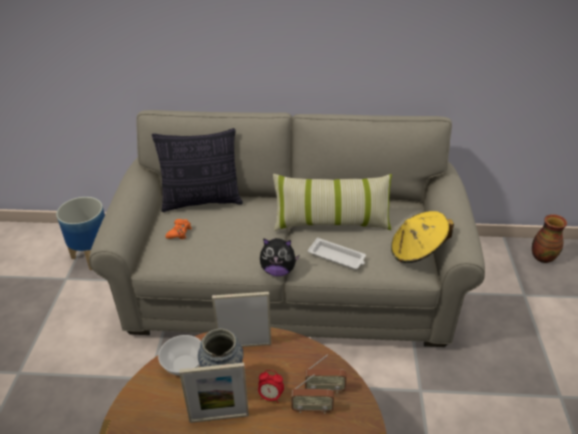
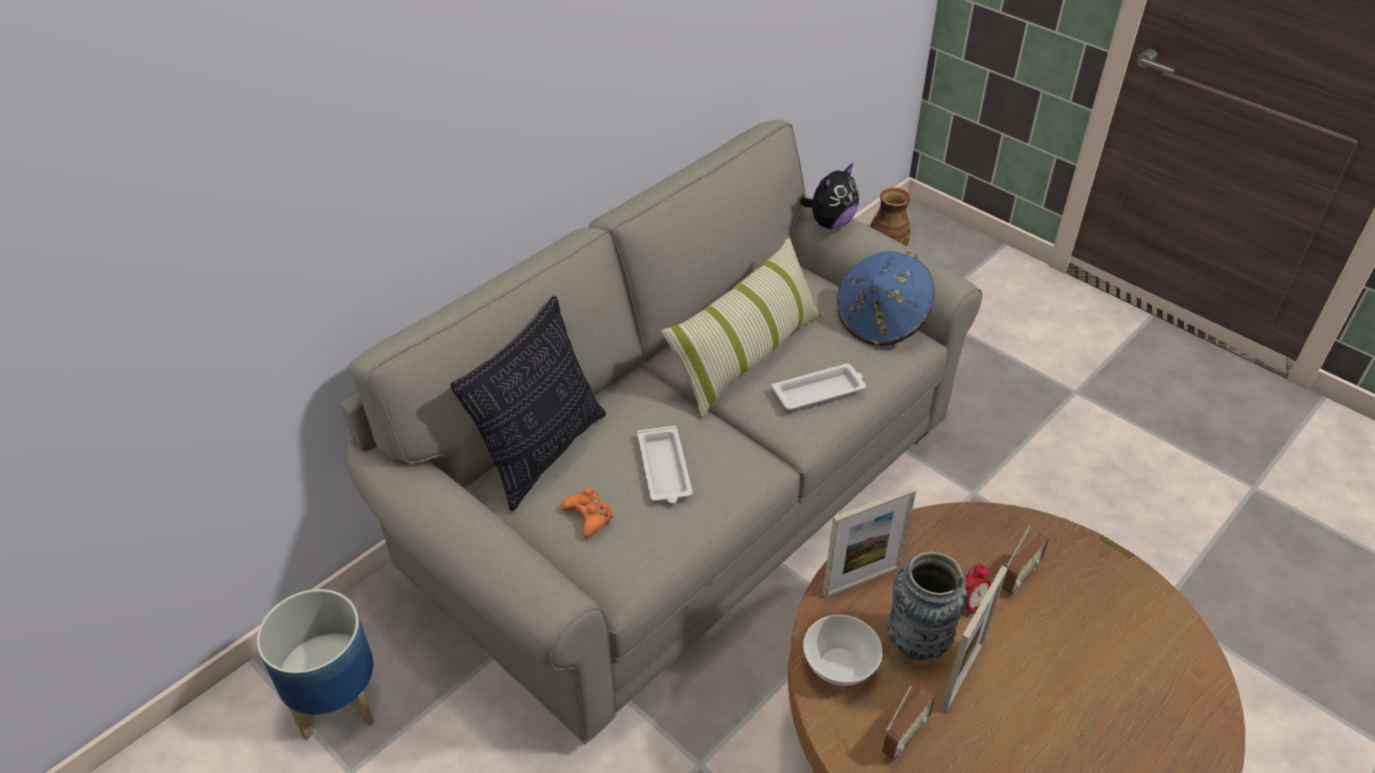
camera: 50 degrees left, 5 degrees up
picture frame [212,292,271,347] -> picture frame turned 150 degrees counterclockwise [823,487,916,598]
plush toy [260,238,300,276] -> plush toy moved to [800,163,859,229]
radio [305,354,347,393] -> radio moved to [882,686,936,760]
yellow hat [391,211,454,263] -> blue hat [837,251,934,346]
none -> white tray [637,426,692,503]

